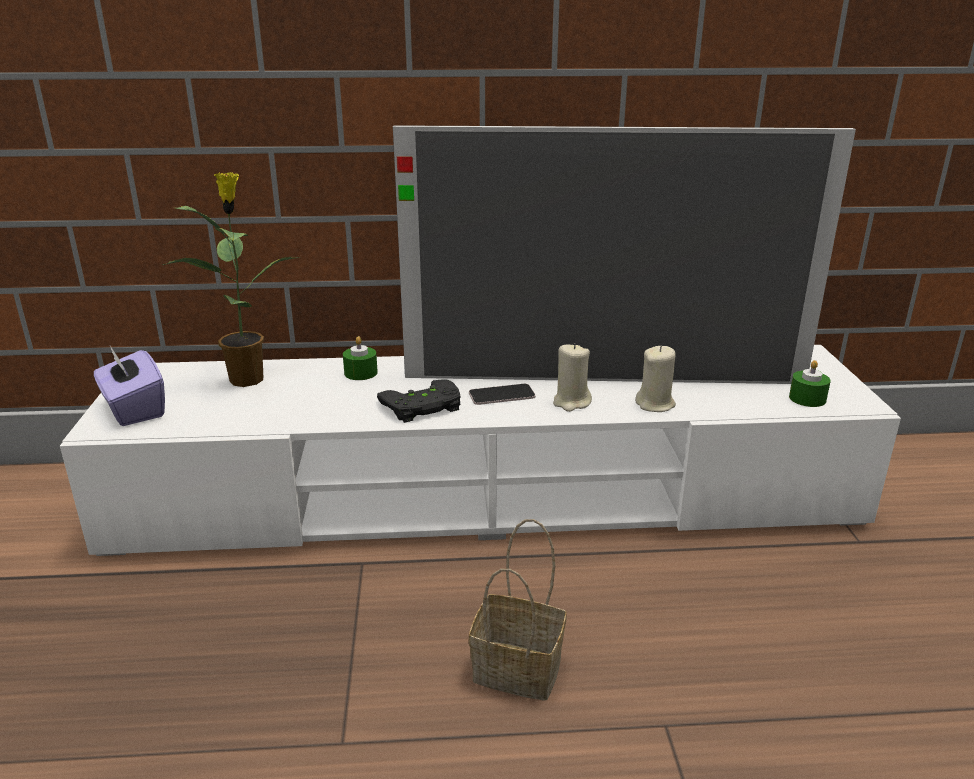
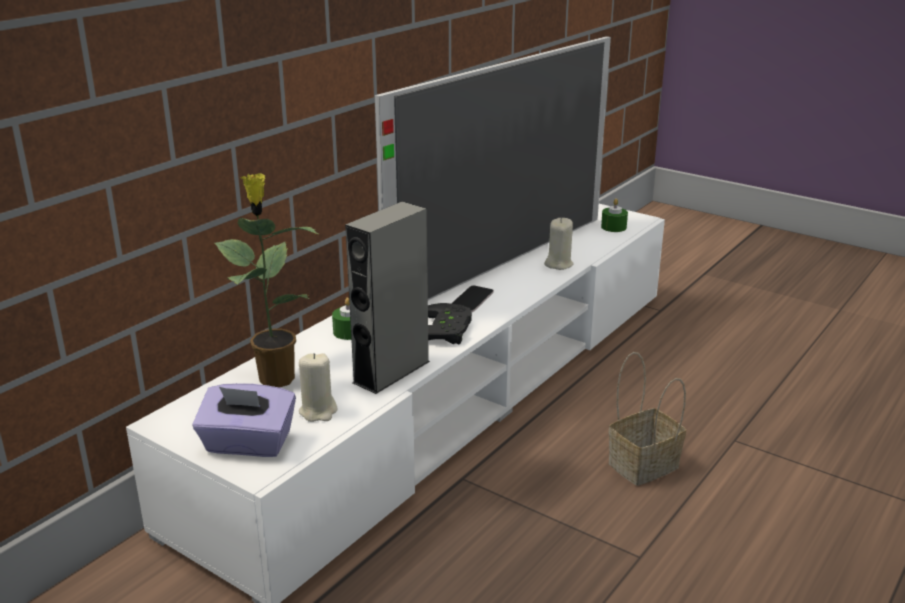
camera: 50 degrees left, 0 degrees up
beige candle [553,343,592,412] -> beige candle moved to [299,353,337,422]
none -> grey speaker [345,201,430,394]

